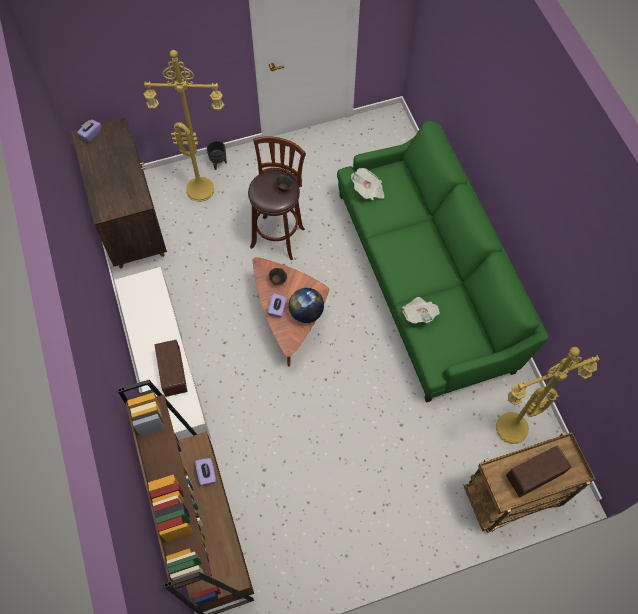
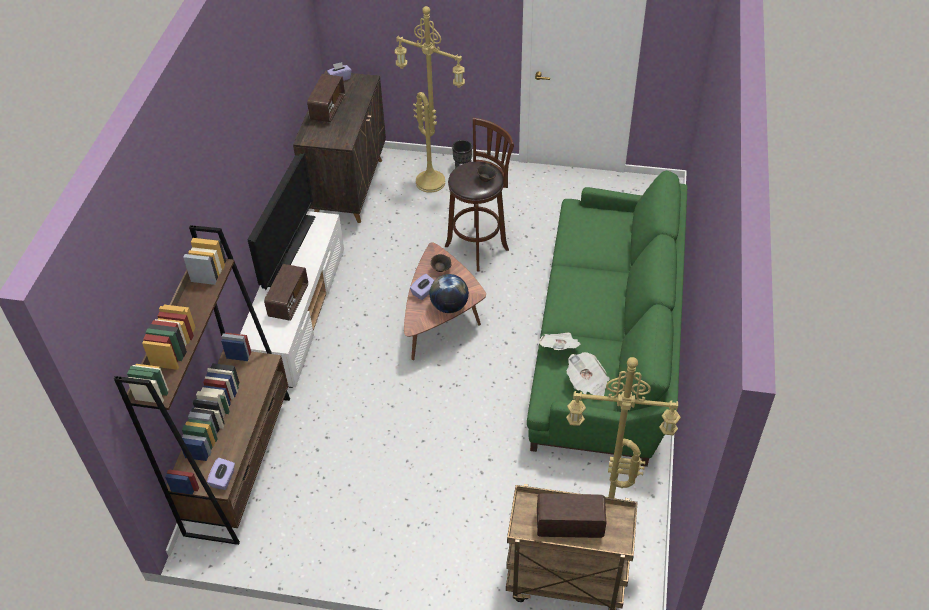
camera: 30 degrees right, 15 degrees down
purple tissue box [195,458,216,486] -> purple tissue box moved to [207,458,235,490]
newspaper [351,168,385,200] -> newspaper moved to [567,352,610,396]
none -> television [247,153,315,290]
none -> radio [307,74,345,122]

